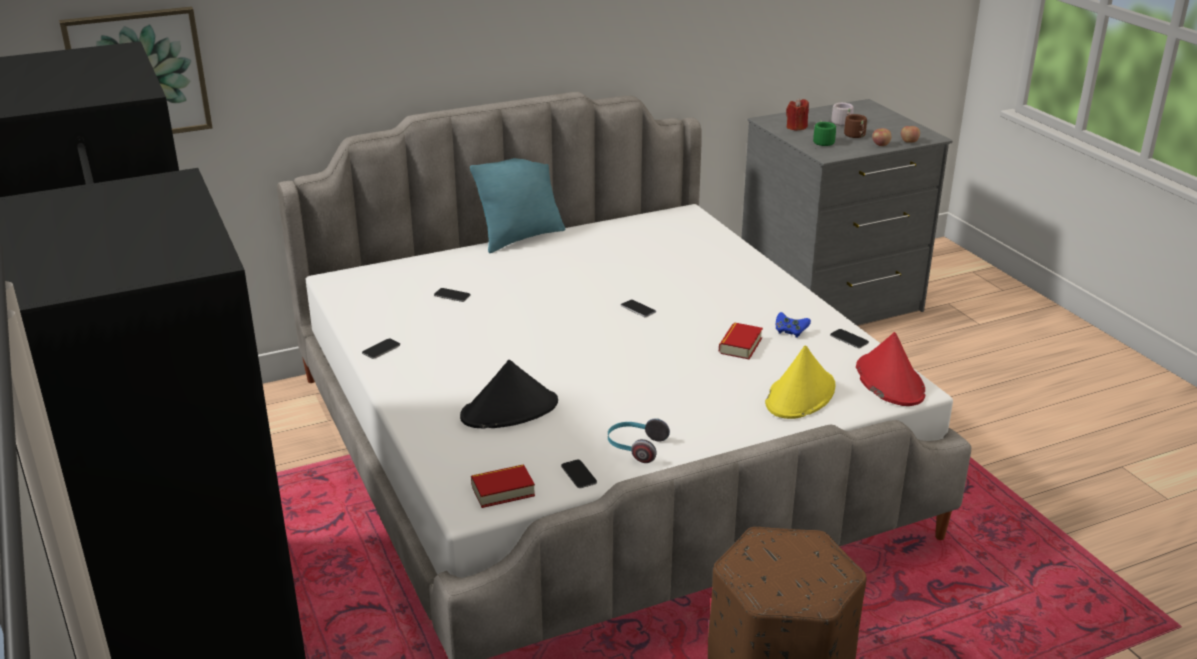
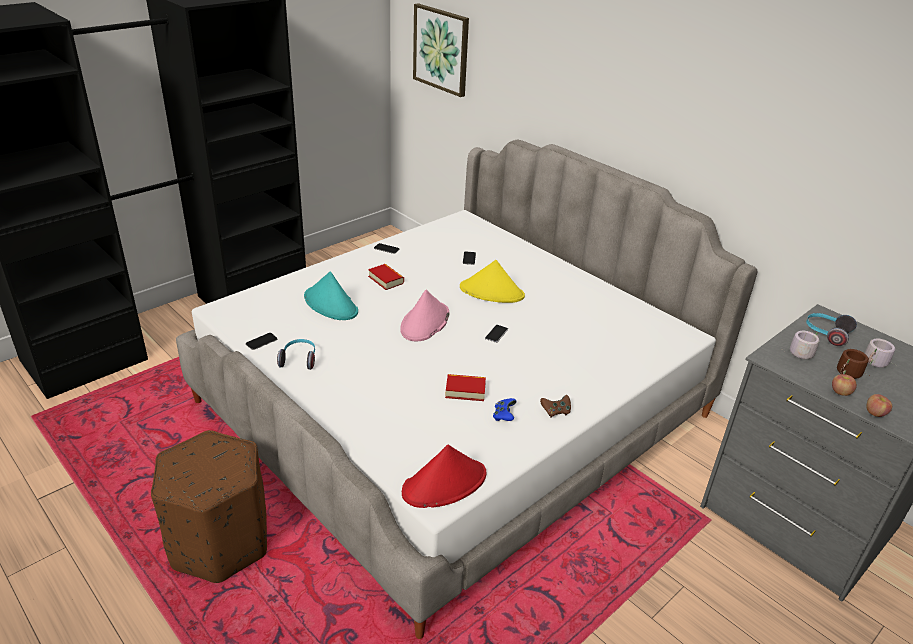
camera: 70 degrees right, 5 degrees up
black hat [460,360,558,428] -> turquoise hat [304,271,358,320]
turquoise pillow [470,158,565,253] -> none
book [471,464,535,508] -> book moved to [368,264,404,290]
yellow hat [765,345,835,419] -> yellow hat moved to [460,260,525,303]
red candle [786,98,809,131] -> headphones [806,313,857,346]
green mug [813,120,836,146] -> grey mug [790,331,820,359]
phone [830,329,869,348] -> none
none -> pink hat [400,290,450,341]
none -> brown game controller [540,395,571,418]

